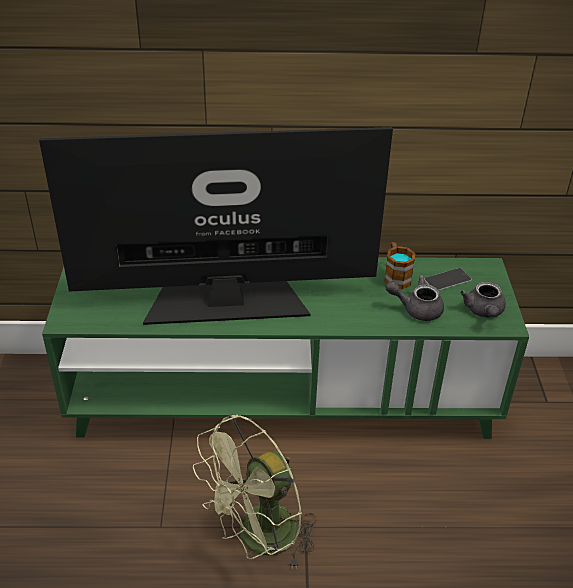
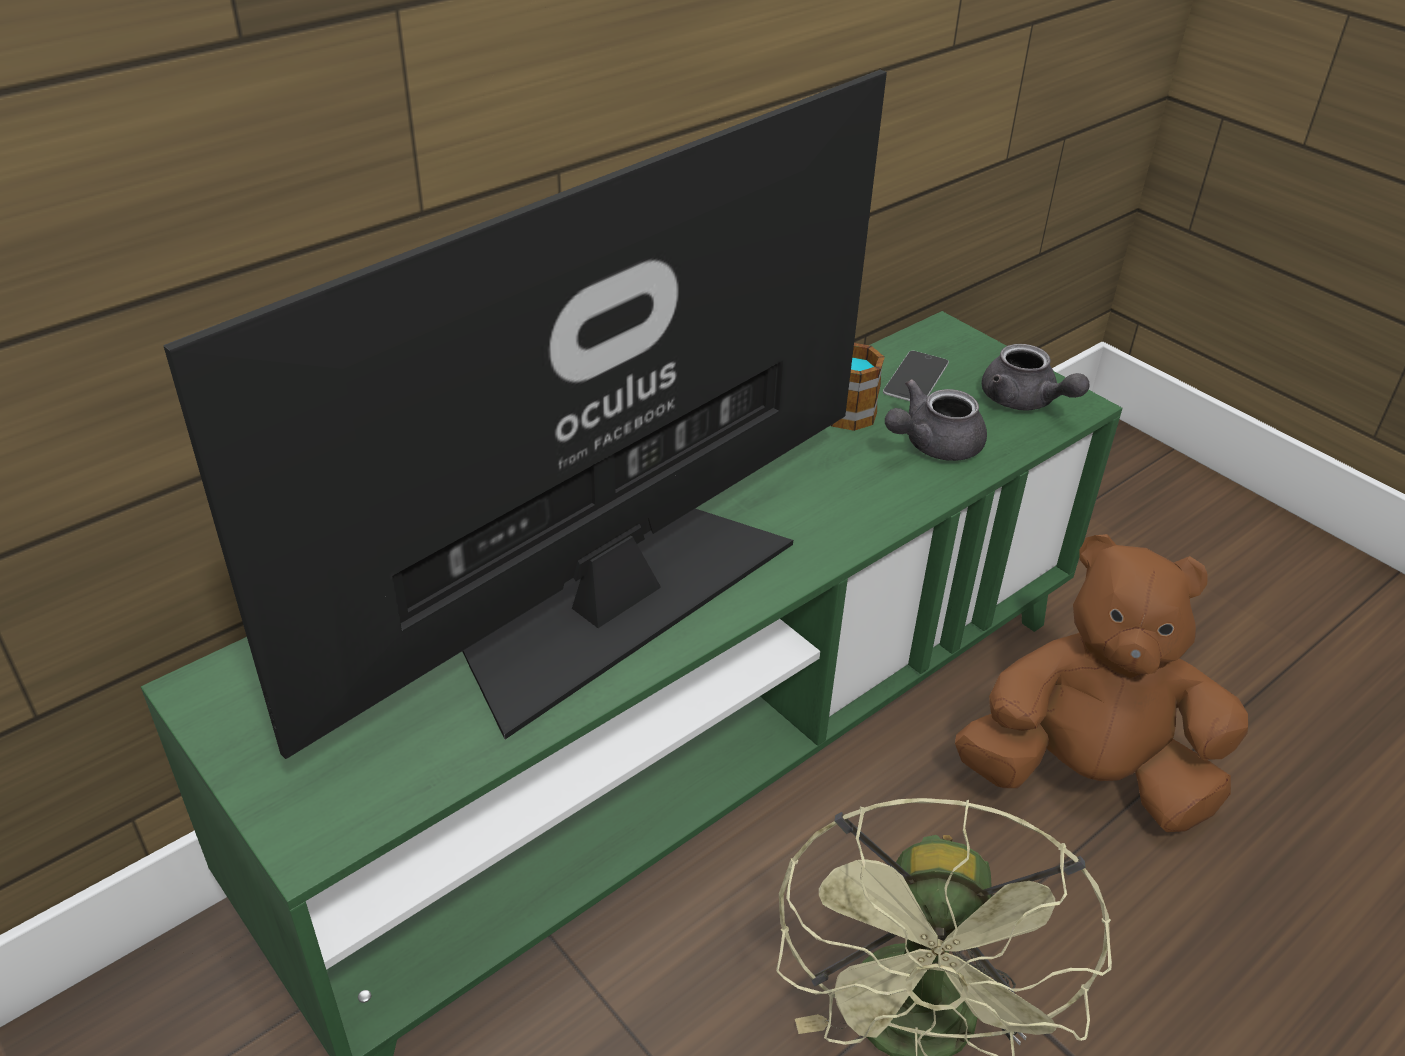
camera: 40 degrees left, 0 degrees up
none -> brown plush toy [955,534,1248,832]

